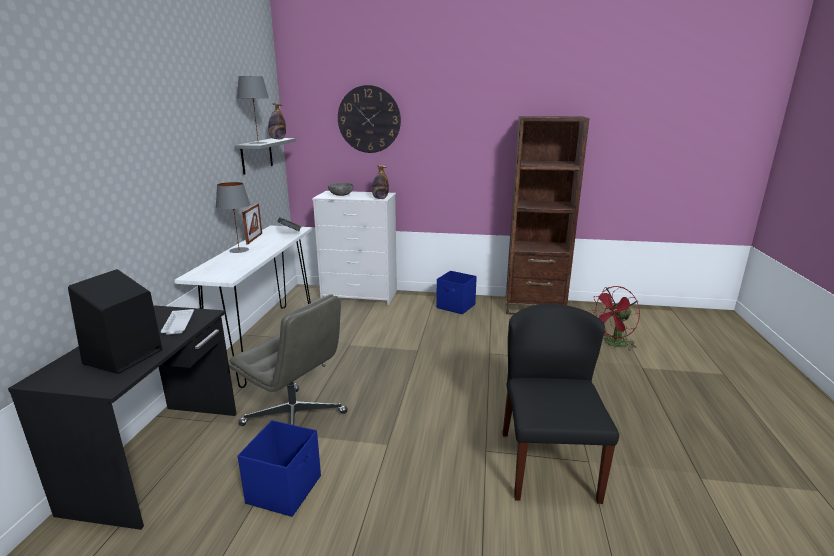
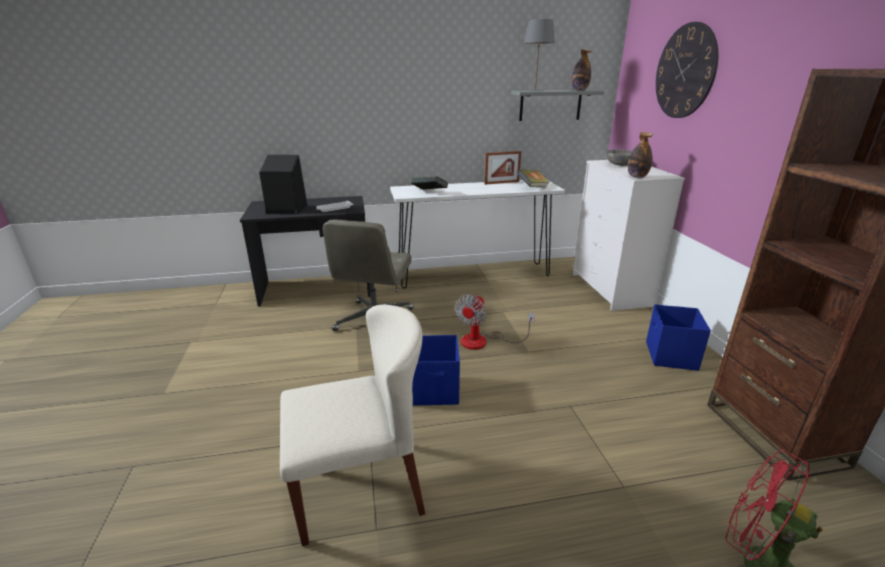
camera: 70 degrees right, 5 degrees up
grey table lamp [216,182,250,253] -> none
blue storage box [237,420,321,517] -> blue storage box moved to [412,335,460,406]
black chair [502,304,619,504] -> beige chair [280,304,425,546]
none -> book [411,176,448,190]
none -> fan [455,295,535,350]

